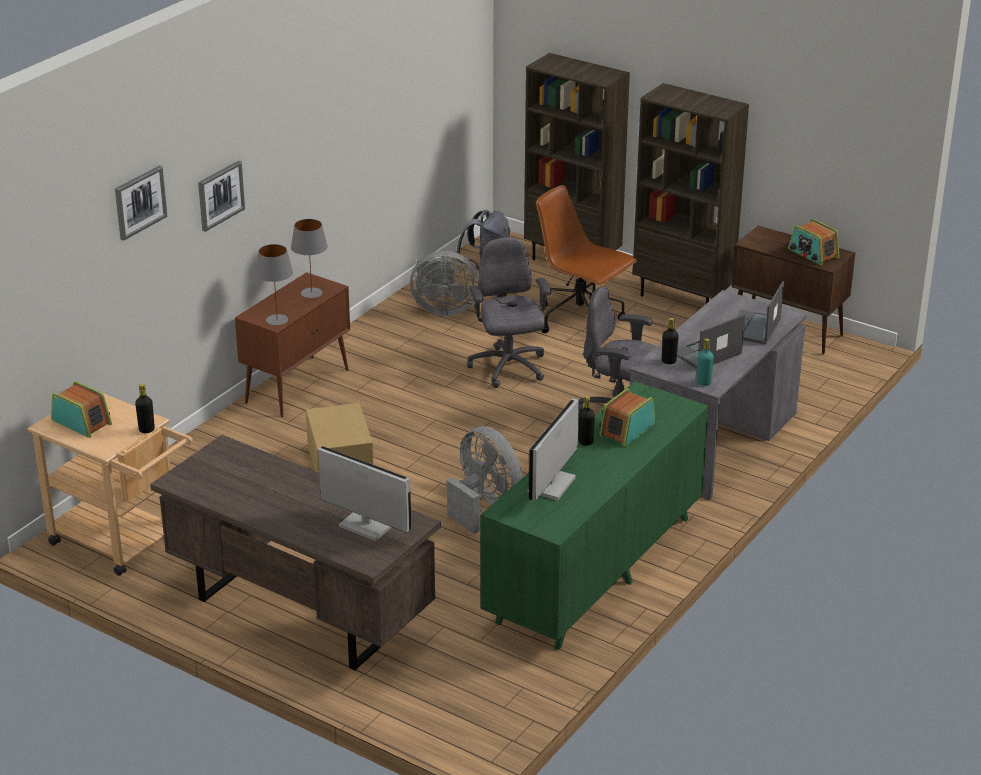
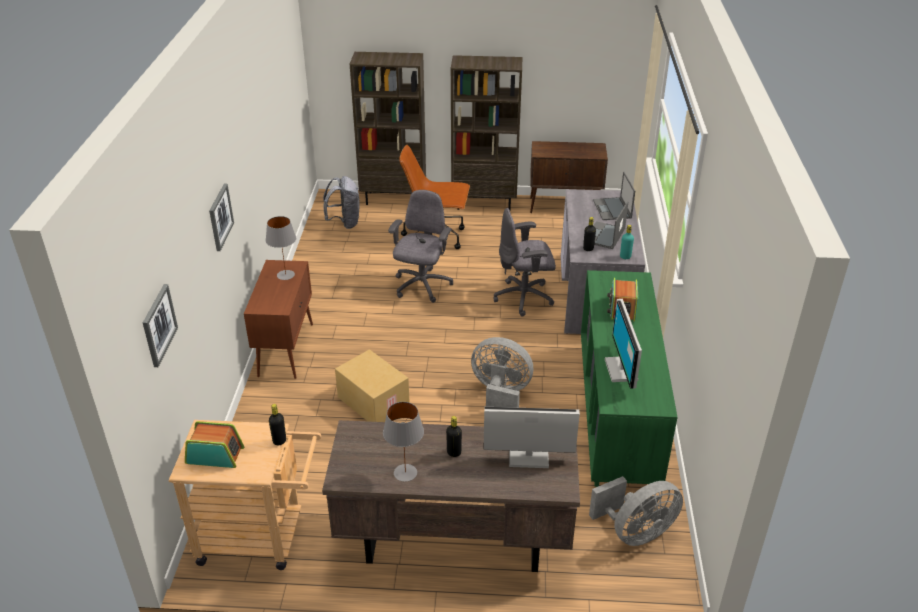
camera: 30 degrees left, 5 degrees up
picture [115,165,167,241] -> picture moved to [143,284,178,367]
grey table lamp [255,244,293,325] -> grey table lamp moved to [383,402,424,482]
grey fan [410,251,479,316] -> grey fan moved to [589,476,683,546]
grey office chair [467,237,551,388] -> grey office chair turned 60 degrees clockwise [388,190,453,303]
black bottle [578,396,595,446] -> black bottle moved to [446,416,462,457]
radio [788,219,840,265] -> none

